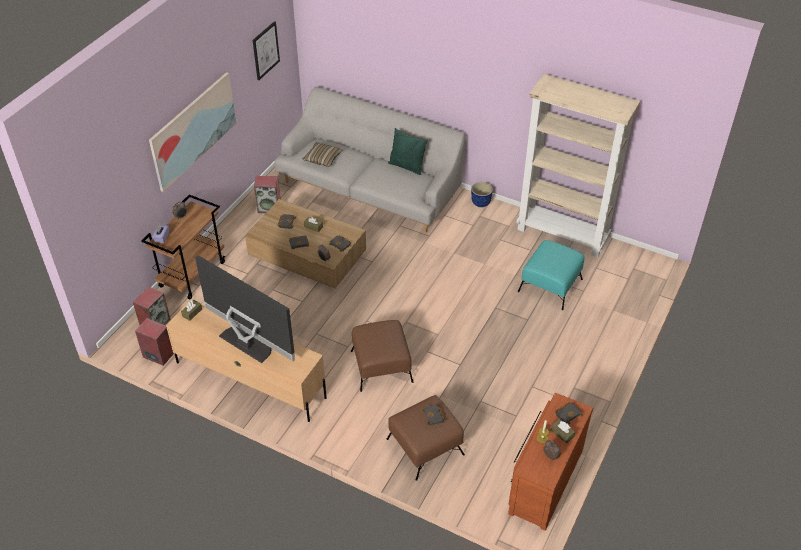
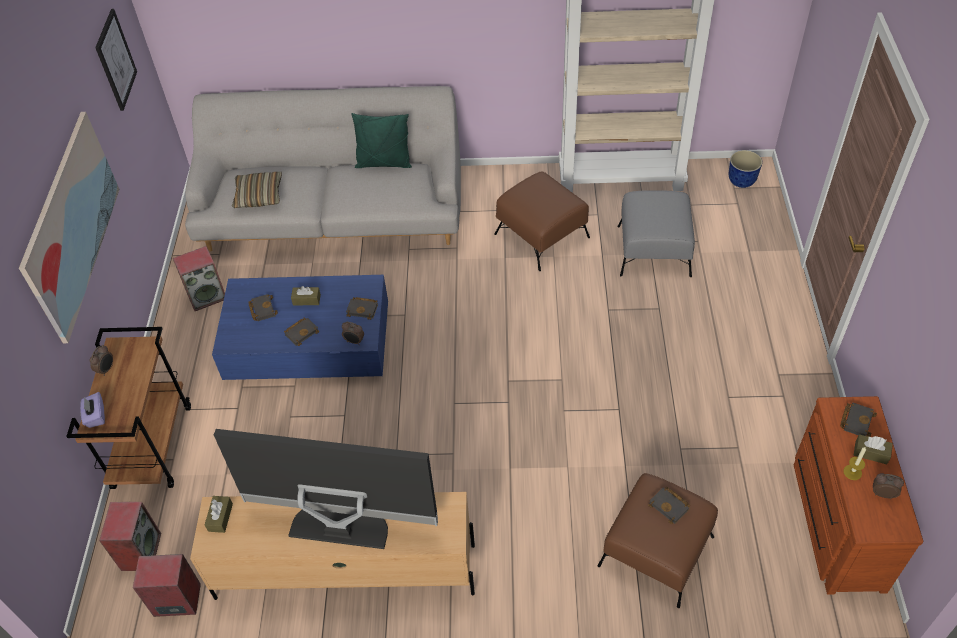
camera: 25 degrees left, 5 degrees up
brown coffee table [245,199,366,288] -> blue coffee table [212,275,388,380]
brown ottoman [351,320,413,392] -> brown ottoman moved to [494,171,590,271]
planter [471,182,493,207] -> planter moved to [729,150,762,188]
turquoise ottoman [518,240,584,310] -> grey ottoman [617,190,695,277]

